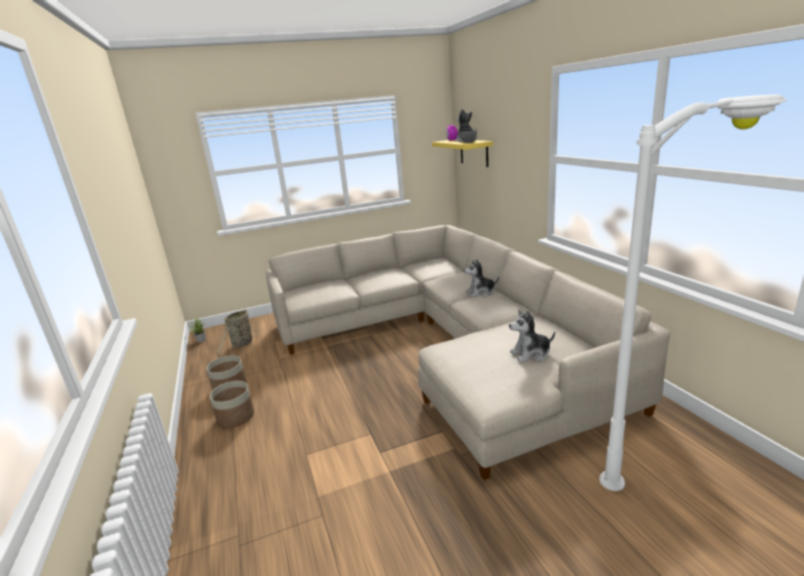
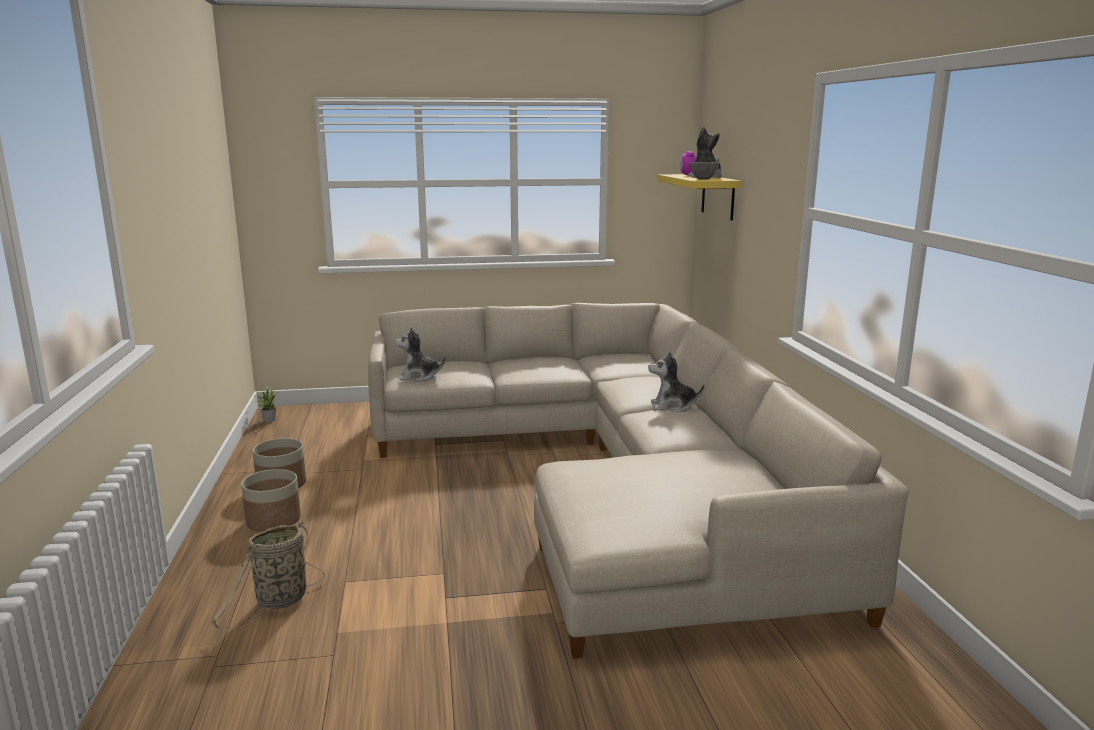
camera: 10 degrees right, 5 degrees down
basket [217,309,259,357] -> basket moved to [211,522,325,631]
plush toy [509,309,555,363] -> plush toy moved to [395,327,446,382]
white floor lamp [599,95,787,491] -> none

